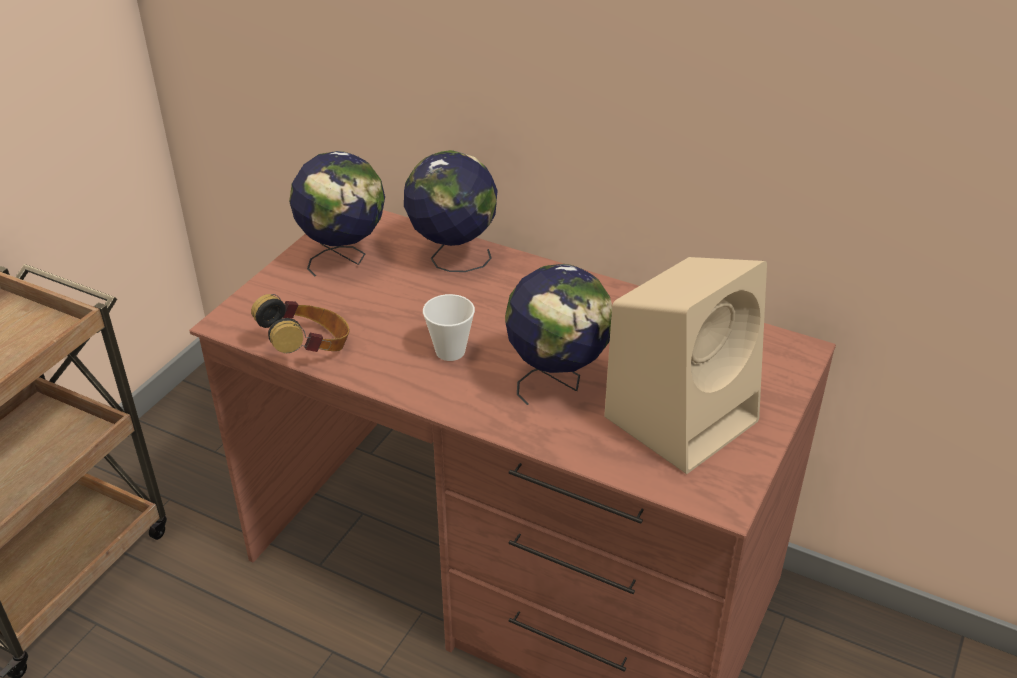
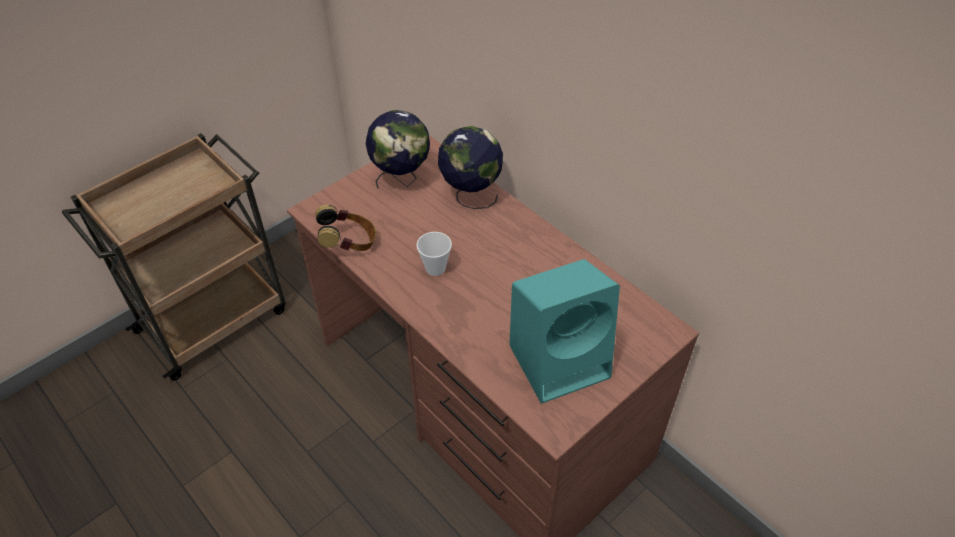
camera: 20 degrees right, 10 degrees up
globe [505,264,612,405] -> none
beige speaker [604,257,767,474] -> turquoise speaker [509,259,620,404]

